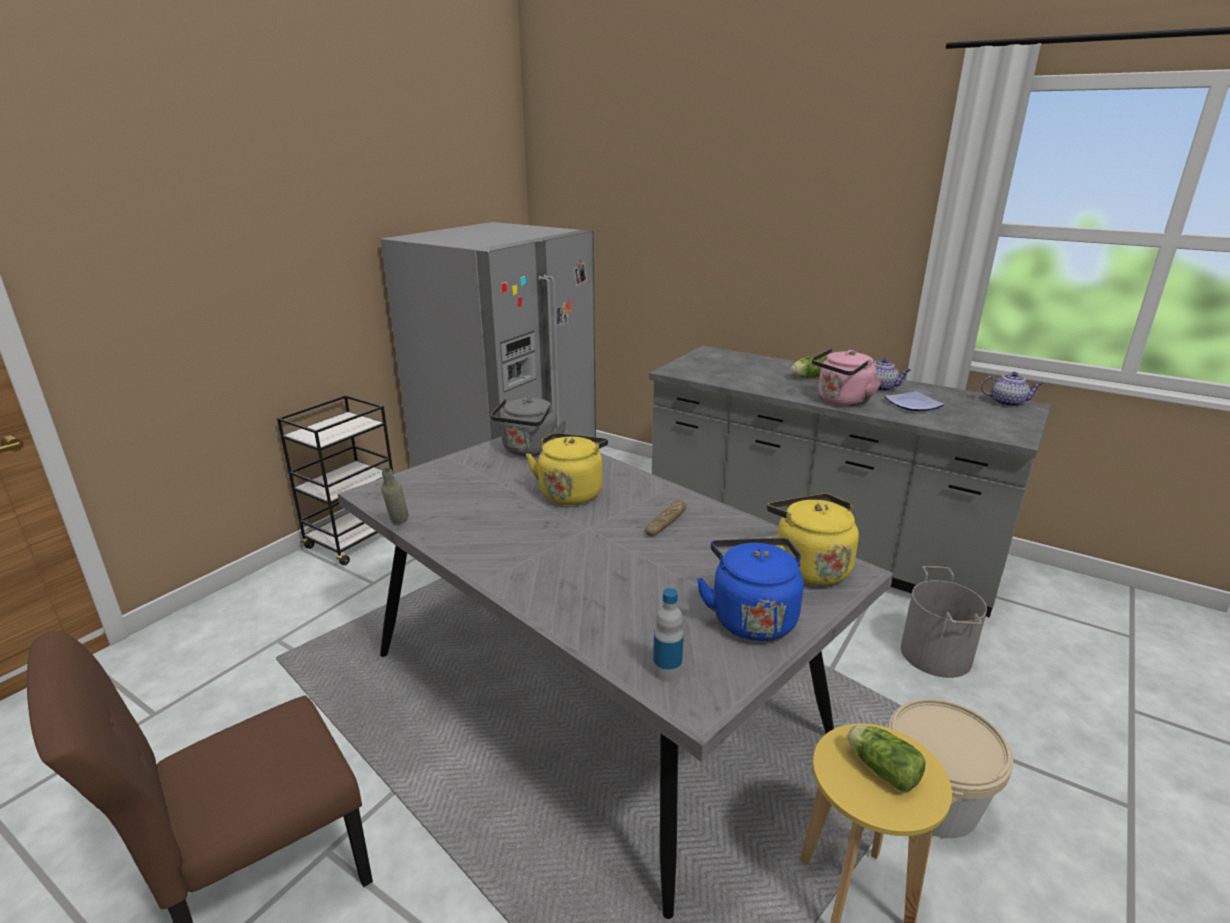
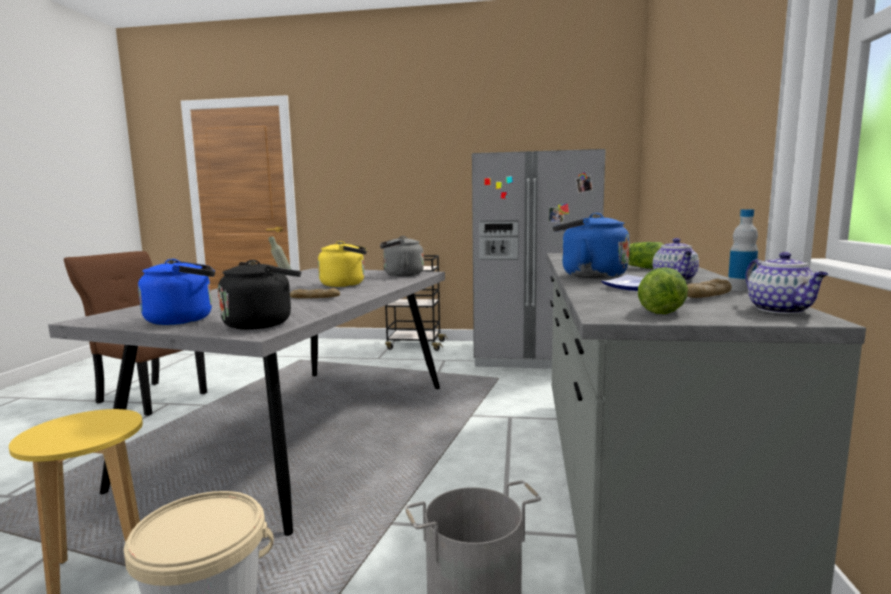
camera: 65 degrees right, 15 degrees down
bottle [653,588,684,681] -> bottle moved to [728,209,758,291]
yellow kettle [767,494,859,585] -> black kettle [218,260,301,330]
pink kettle [811,348,882,406] -> blue kettle [553,213,630,278]
lettuce [847,725,926,792] -> lettuce moved to [638,267,688,314]
none -> bread [687,279,732,298]

